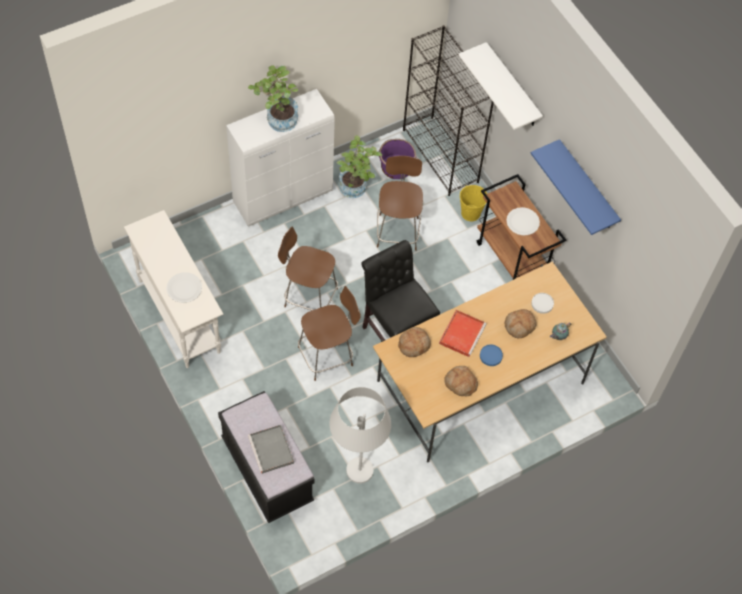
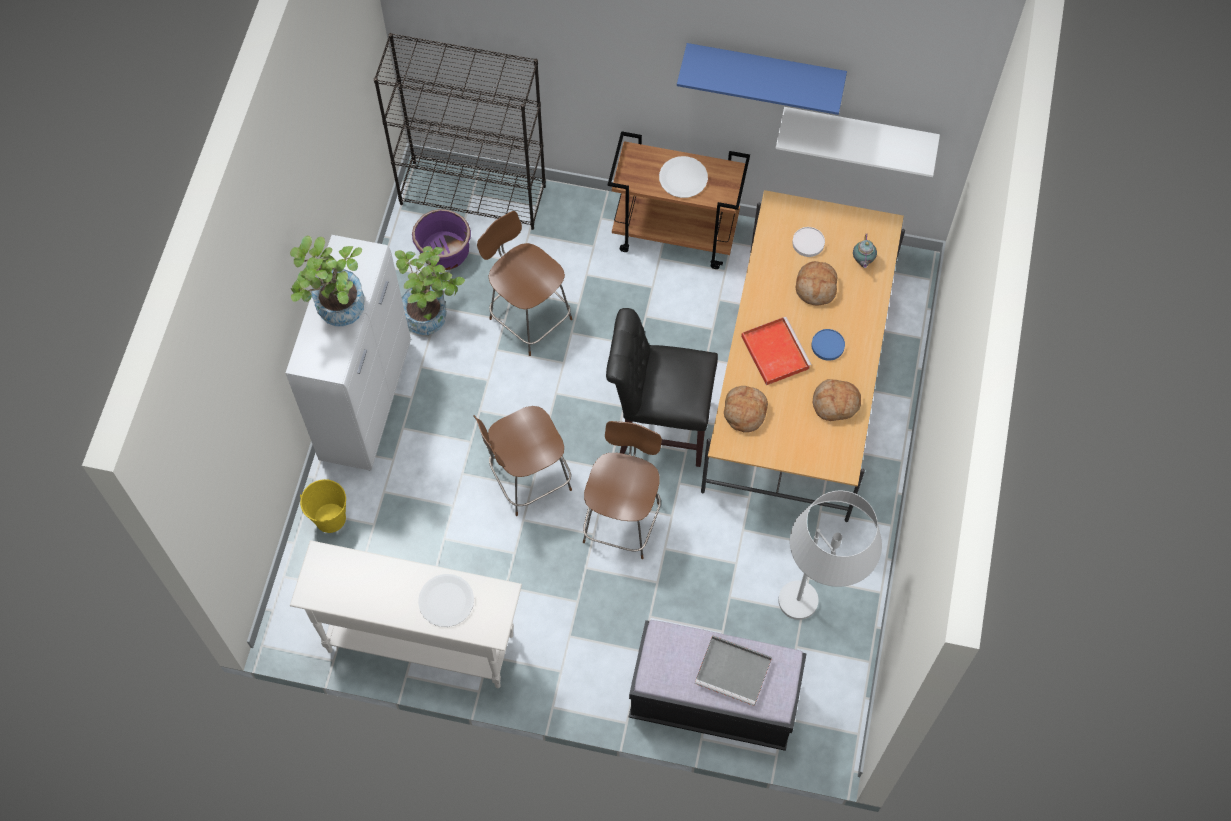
camera: 45 degrees left, 5 degrees up
white shelf [458,42,543,130] -> white shelf moved to [776,107,940,177]
yellow bucket [460,185,487,221] -> yellow bucket moved to [300,479,346,533]

